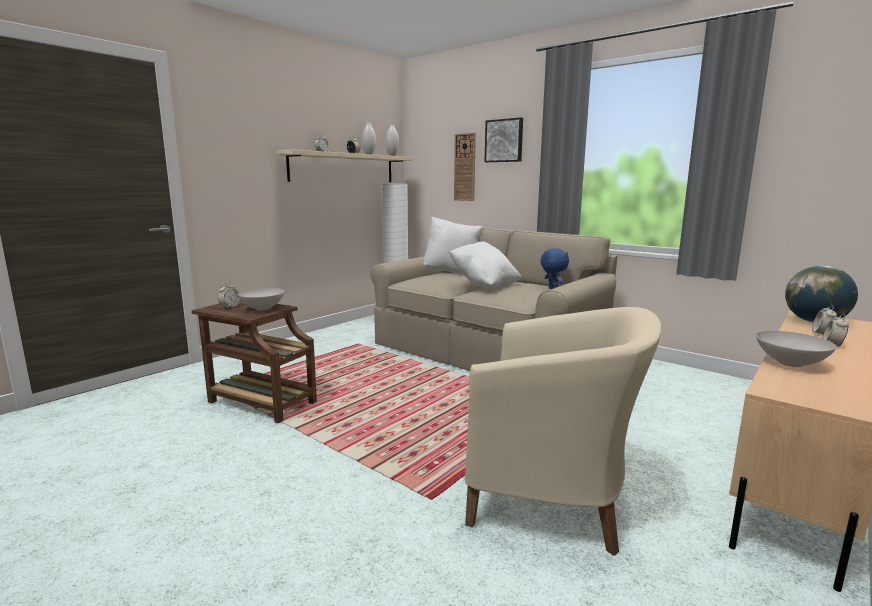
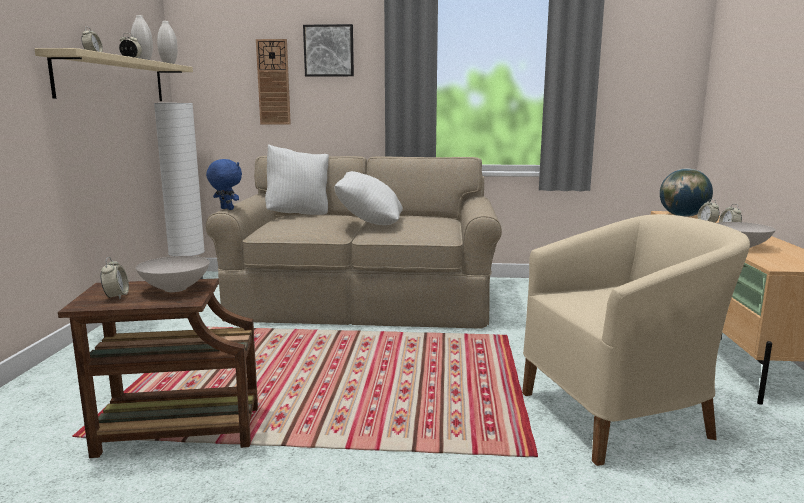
camera: 35 degrees left, 0 degrees up
blue plush toy [540,248,569,289] -> blue plush toy moved to [206,159,242,210]

